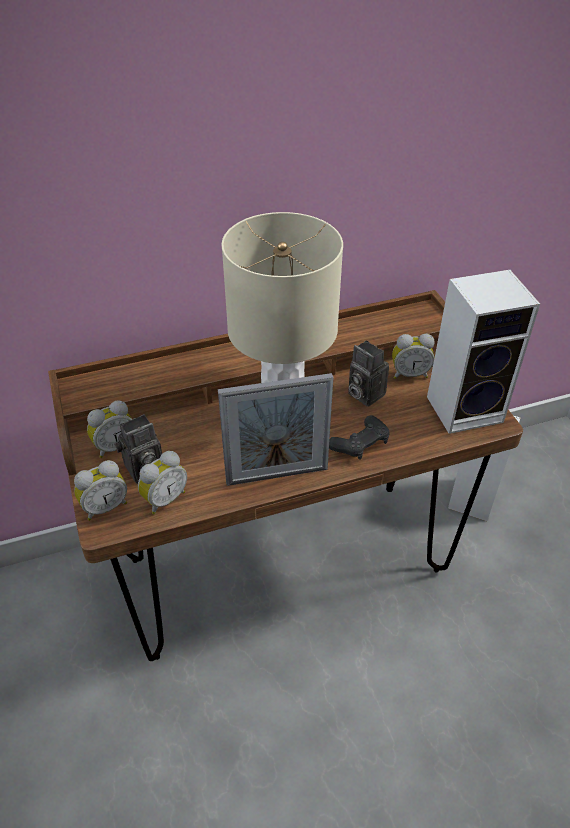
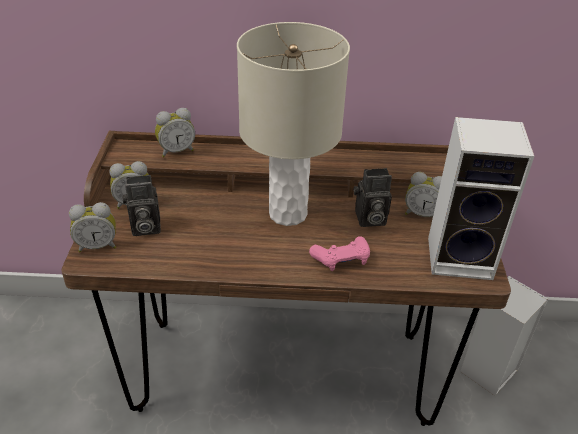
camera: 20 degrees right, 5 degrees down
alarm clock [138,451,187,514] -> alarm clock moved to [155,108,195,157]
picture frame [218,373,333,486] -> none
black game controller [329,415,390,460] -> pink game controller [309,237,370,271]
camera [348,340,389,407] -> camera turned 75 degrees counterclockwise [354,168,392,227]

